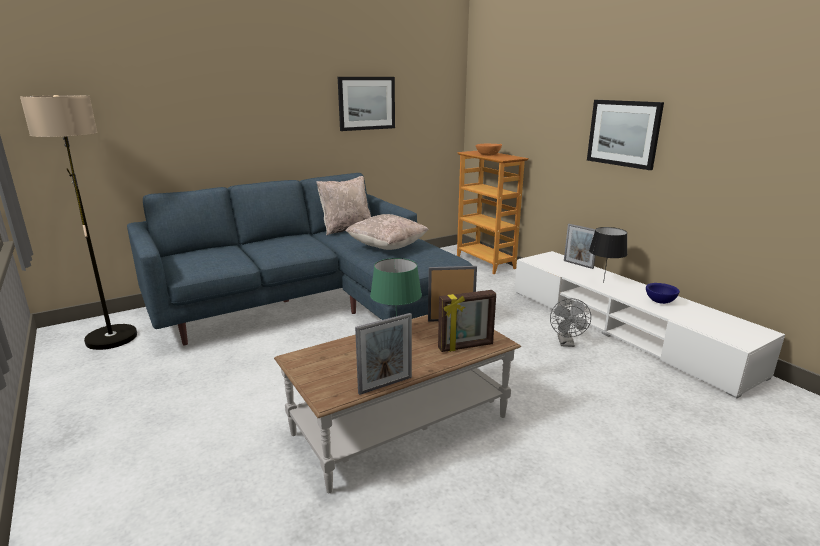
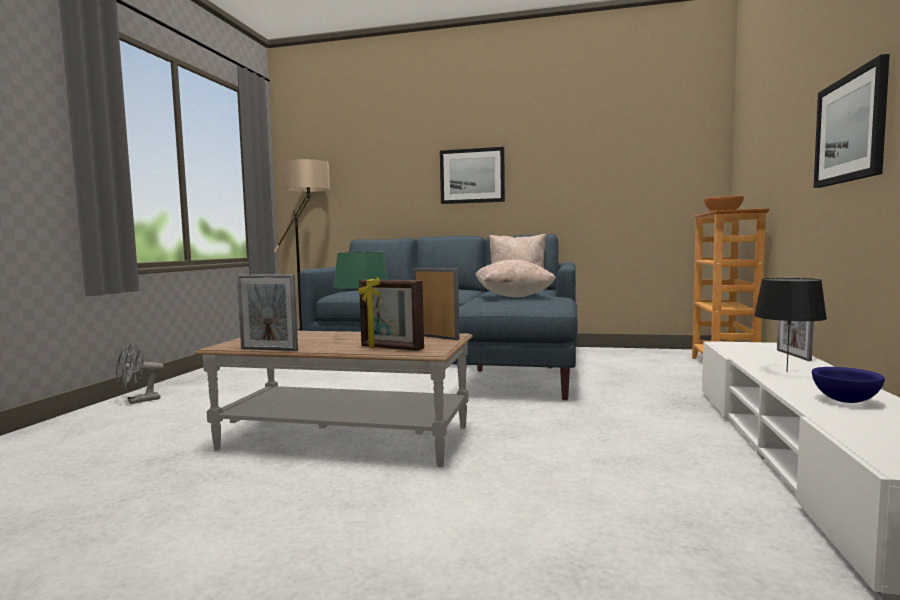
camera: 45 degrees right, 15 degrees down
picture [338,77,395,131] -> picture moved to [440,147,505,204]
grey fan [550,298,591,347] -> grey fan moved to [116,343,164,404]

